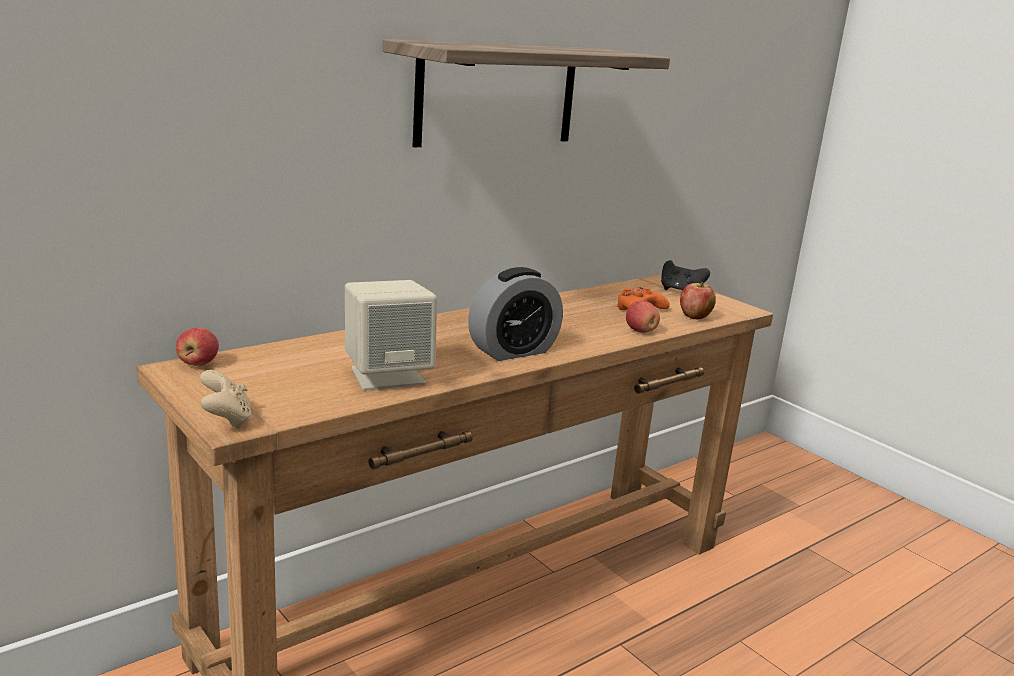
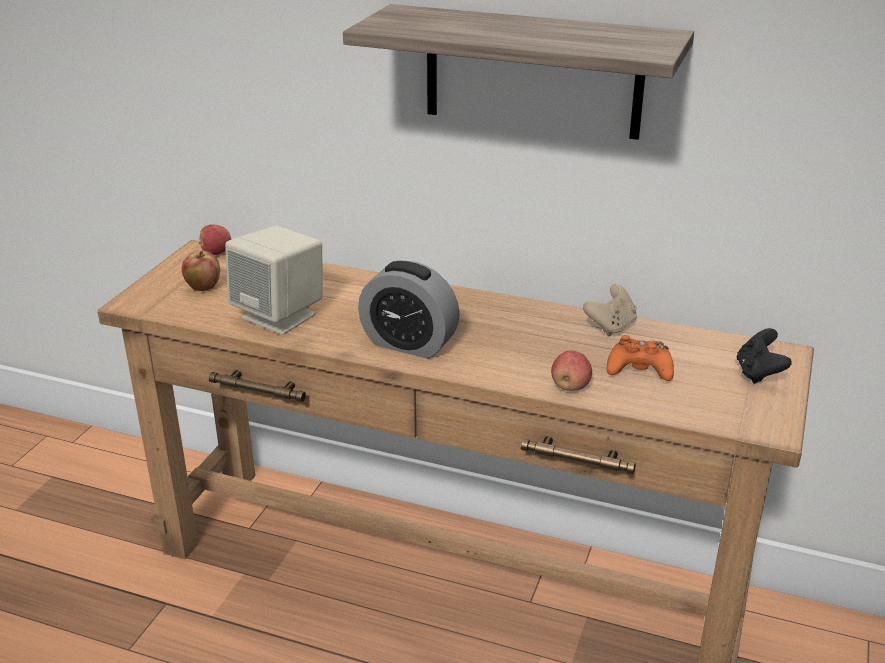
camera: 60 degrees right, 10 degrees up
beige game controller [200,370,252,429] -> beige game controller moved to [583,284,637,336]
apple [680,282,716,320] -> apple moved to [182,250,220,291]

